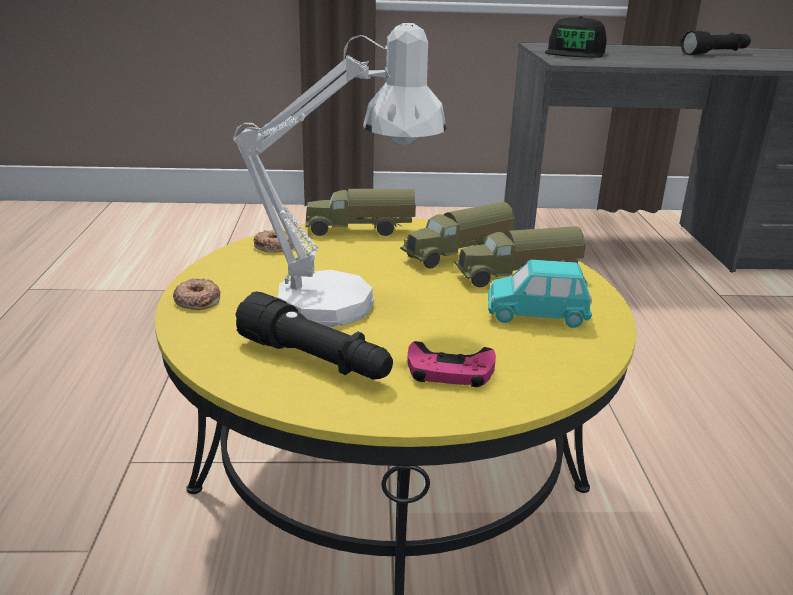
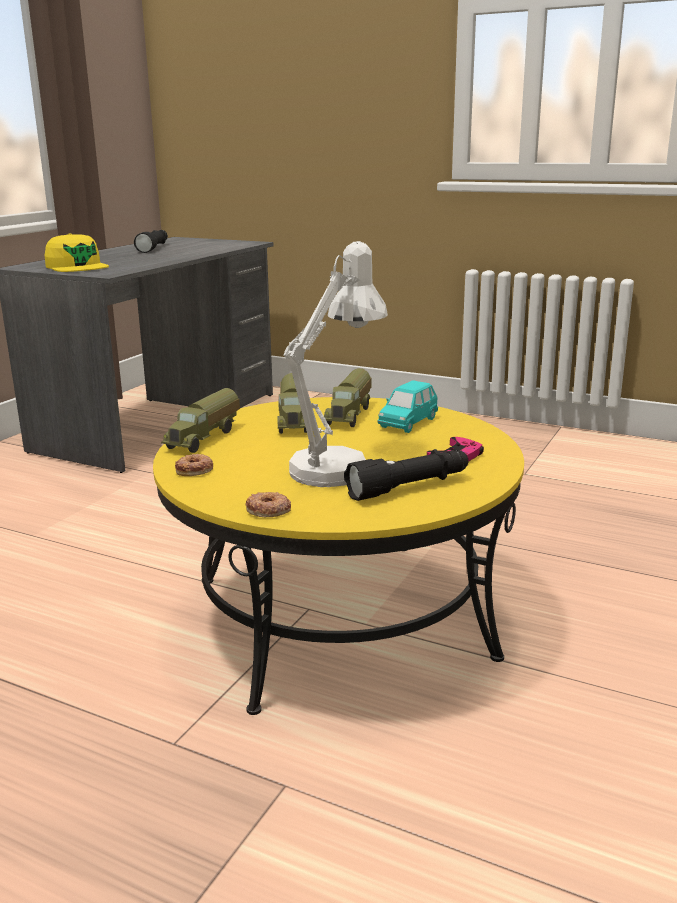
camera: 60 degrees left, 5 degrees down
black cap [545,16,607,58] -> yellow cap [45,234,109,272]

